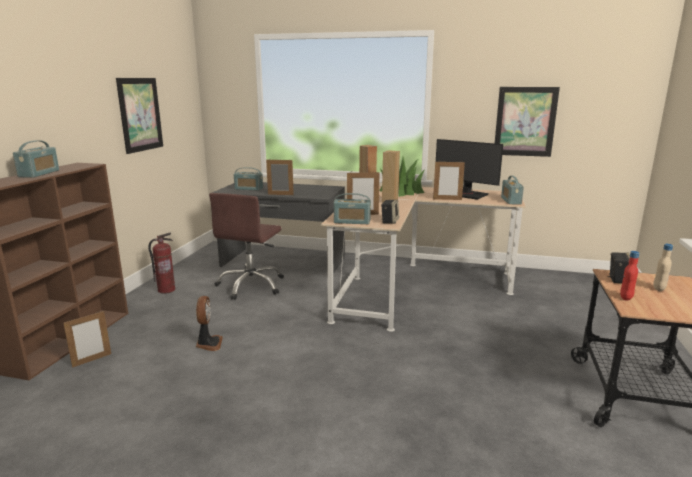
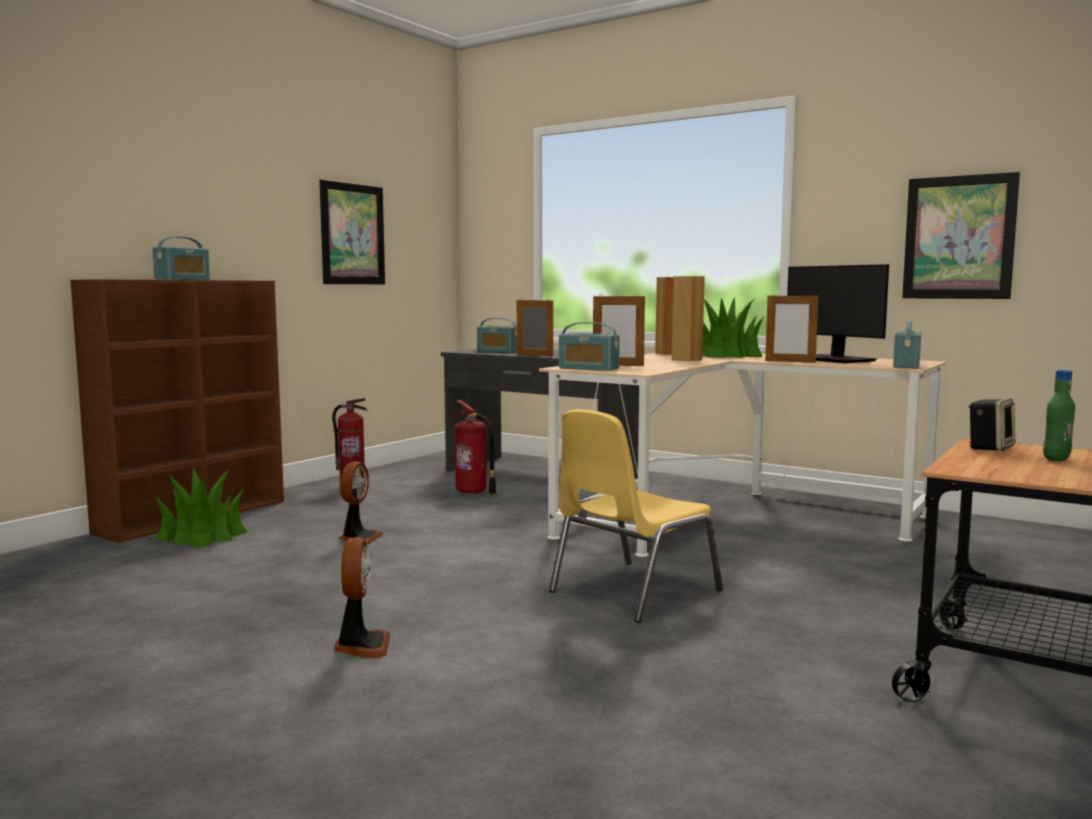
camera: 20 degrees right, 10 degrees down
picture frame [63,311,111,368] -> potted plant [154,468,248,548]
brown office chair [209,193,284,300] -> fire extinguisher [454,400,496,494]
speaker [381,199,399,224] -> none
red bottle [620,251,639,301] -> none
beige bottle [653,244,673,291] -> green bottle [1043,370,1075,461]
none -> fan [334,537,390,659]
none -> yellow chair [549,409,723,623]

